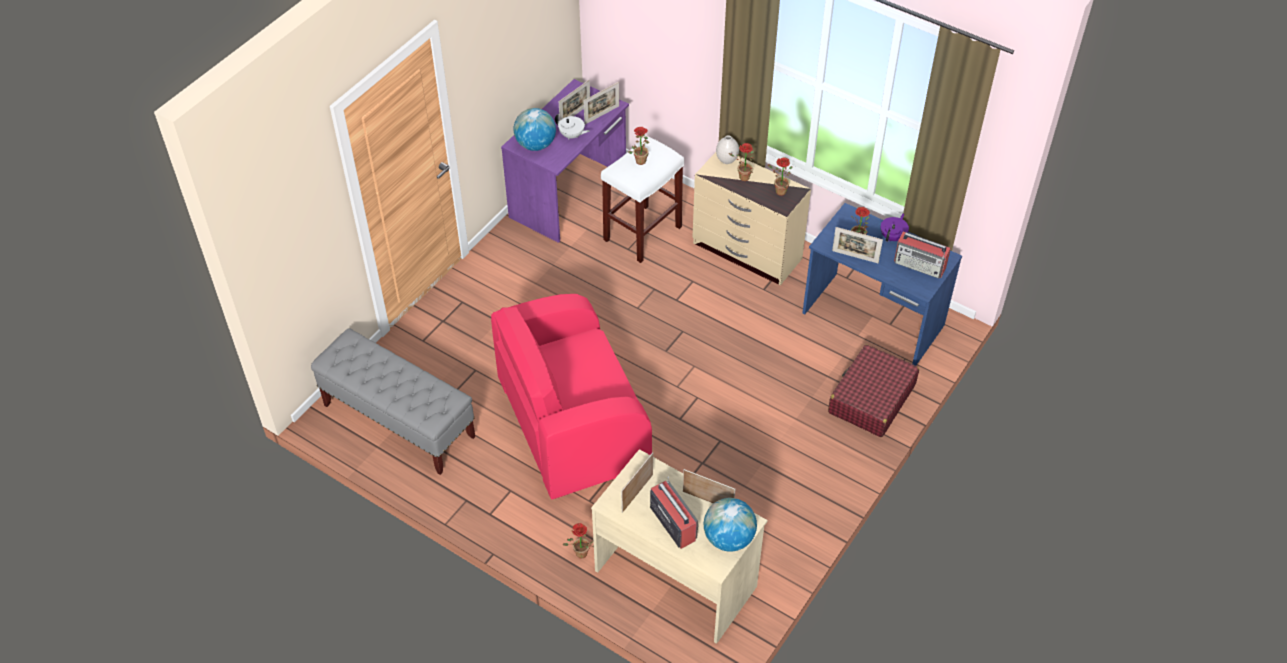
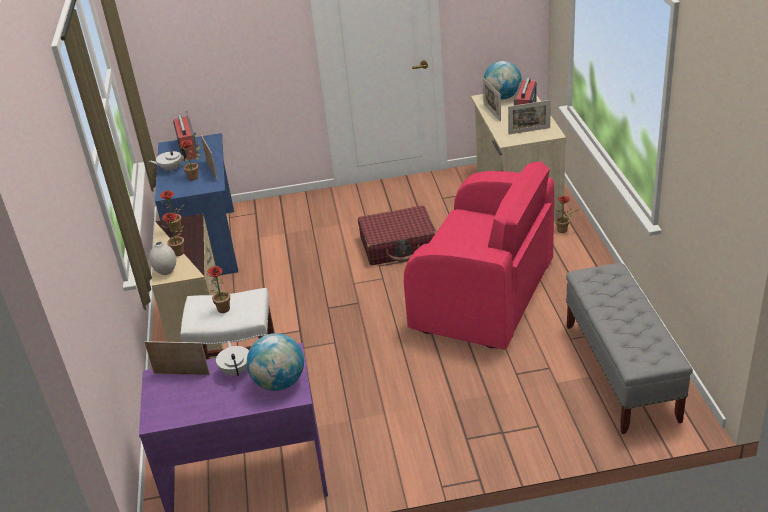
camera: 130 degrees left, 15 degrees down
picture frame [558,80,590,121] -> none
red suitcase [828,344,919,437] -> red suitcase moved to [358,206,436,265]
purple teapot [881,214,909,242] -> white teapot [149,147,186,172]

